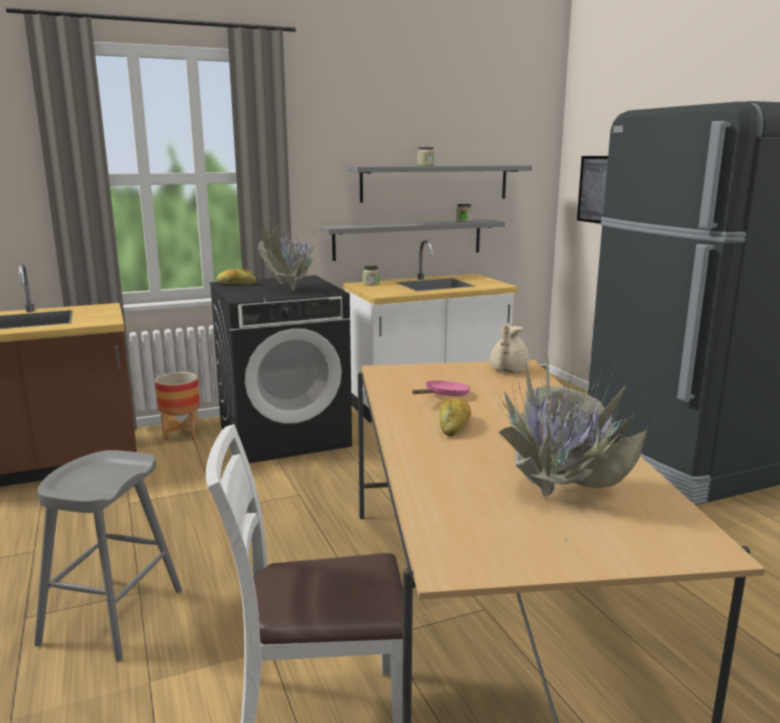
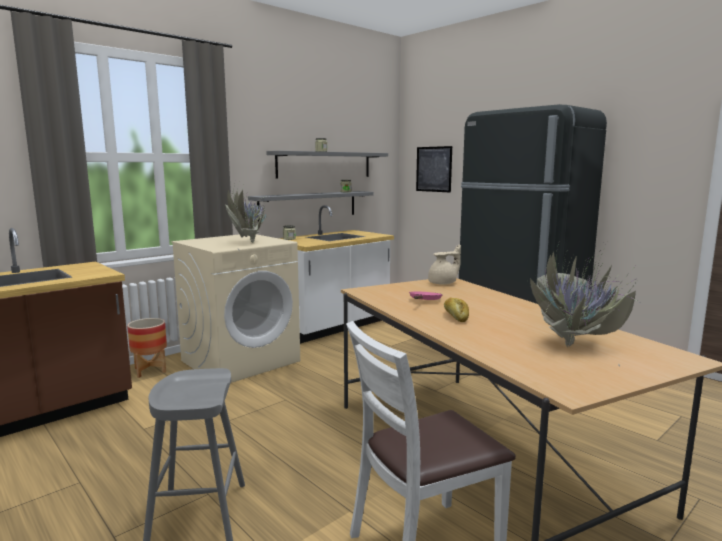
camera: 20 degrees left, 5 degrees down
black washing machine [210,275,352,463] -> beige washing machine [171,234,300,383]
bread [217,269,256,285] -> none
beige teapot [490,324,530,372] -> beige teapot turned 120 degrees counterclockwise [428,245,461,285]

